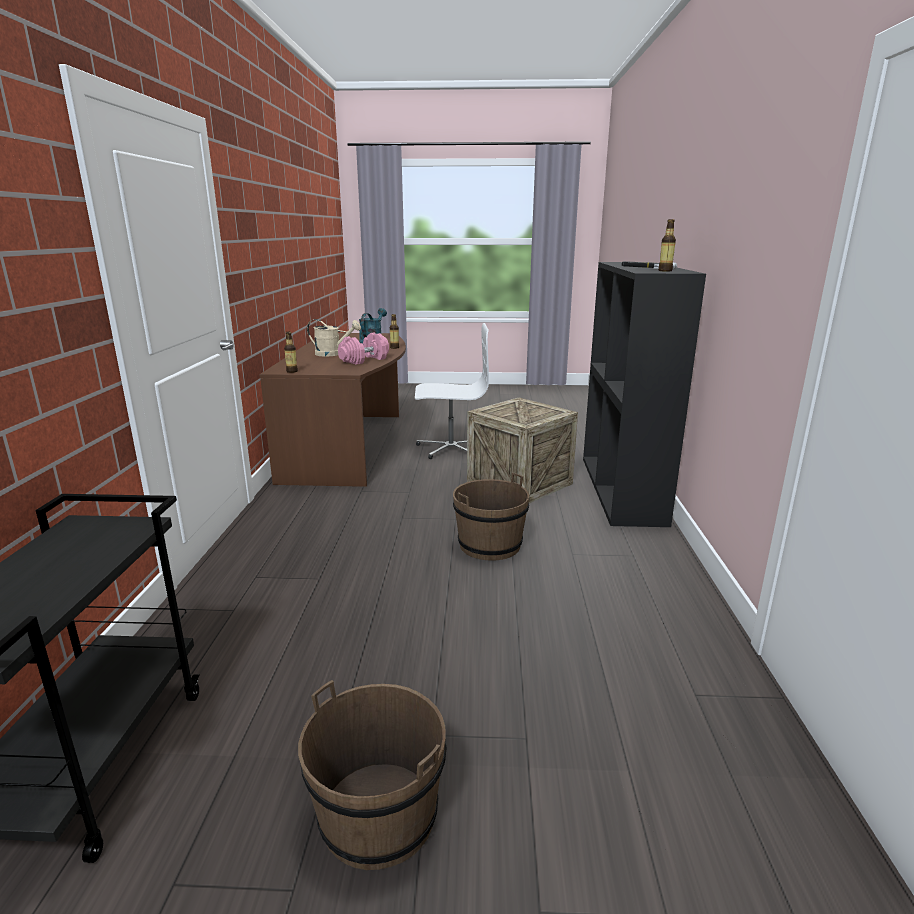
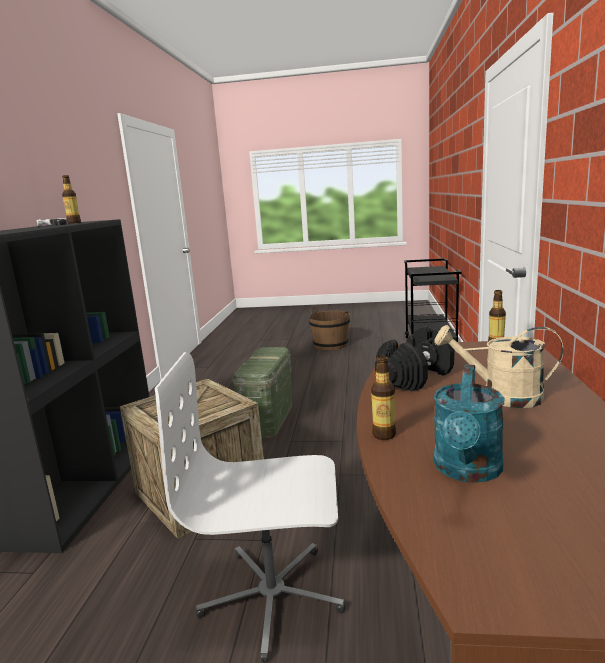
camera: 175 degrees left, 5 degrees down
pink dumbbell [338,332,389,365] -> black dumbbell [375,326,454,391]
brown bucket [453,472,529,561] -> green storage box [232,347,292,438]

